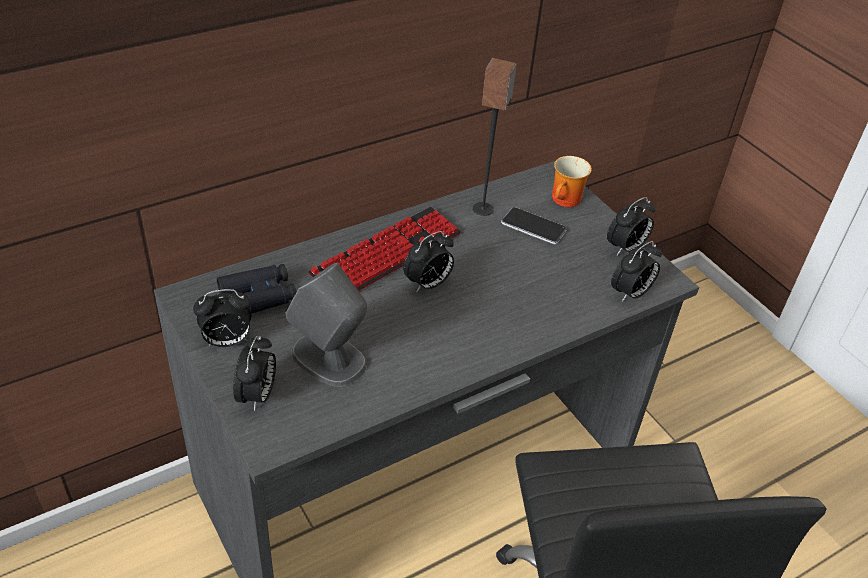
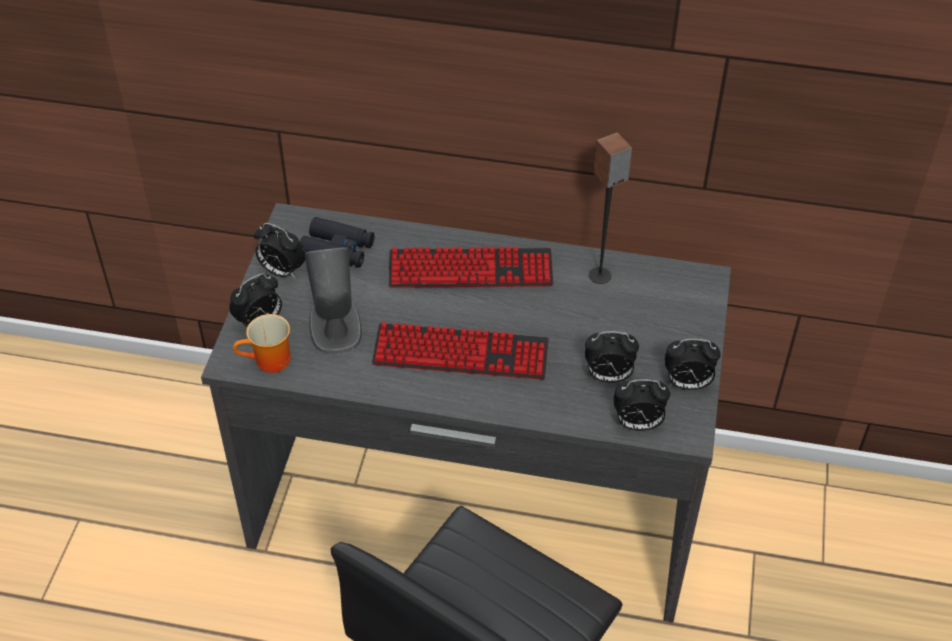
camera: 45 degrees right, 5 degrees up
alarm clock [403,231,454,292] -> alarm clock moved to [585,331,639,383]
phone [501,207,567,244] -> none
mug [552,156,592,207] -> mug moved to [233,314,291,373]
none -> keyboard [372,322,549,380]

